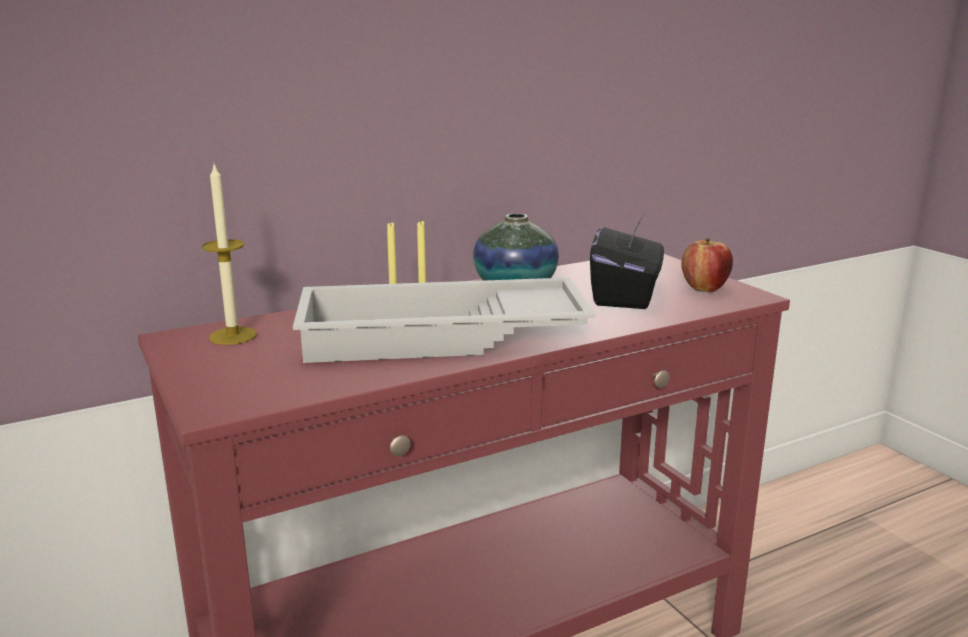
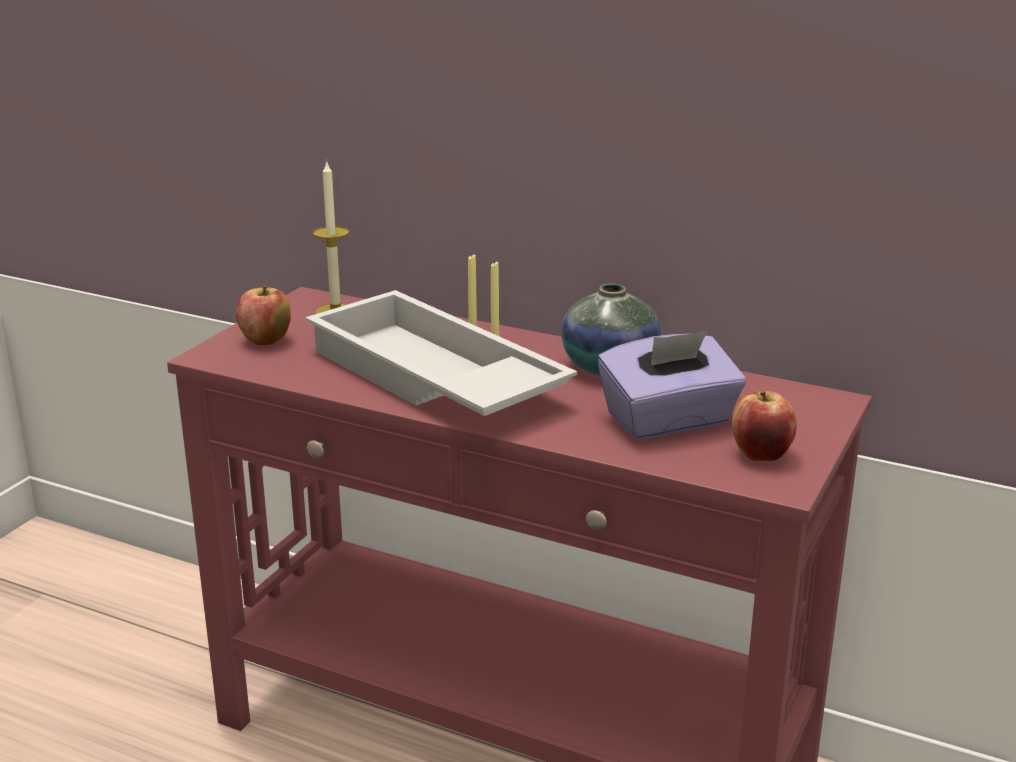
camera: 55 degrees right, 5 degrees up
black tissue box [590,212,664,309] -> purple tissue box [598,331,746,440]
none -> apple [236,286,291,345]

